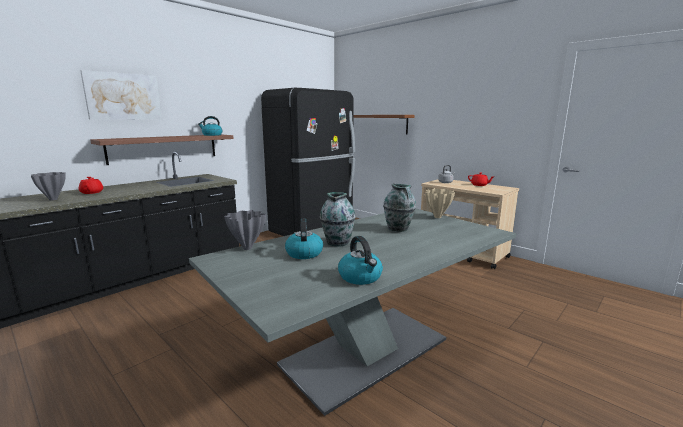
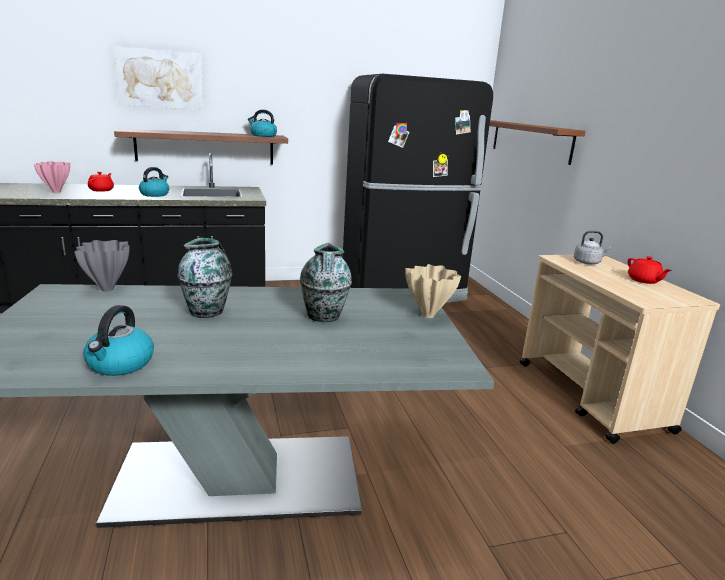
camera: 30 degrees right, 5 degrees up
grey vase [31,172,66,201] -> pink vase [34,161,70,193]
kettle [285,218,323,259] -> kettle moved to [139,167,169,197]

